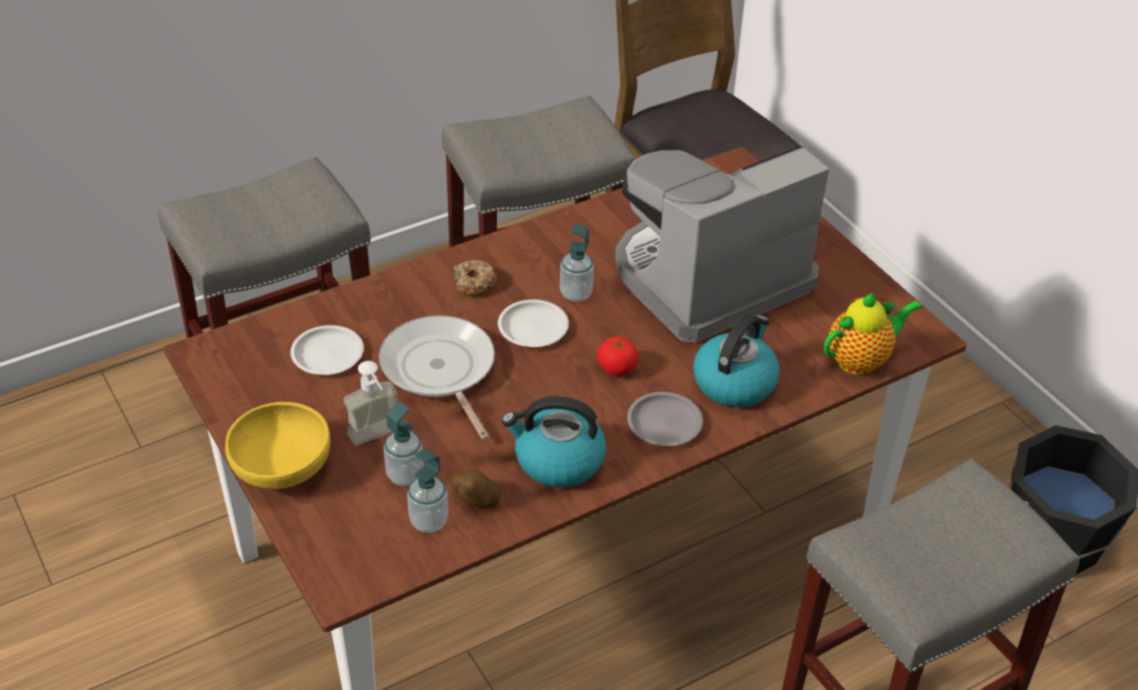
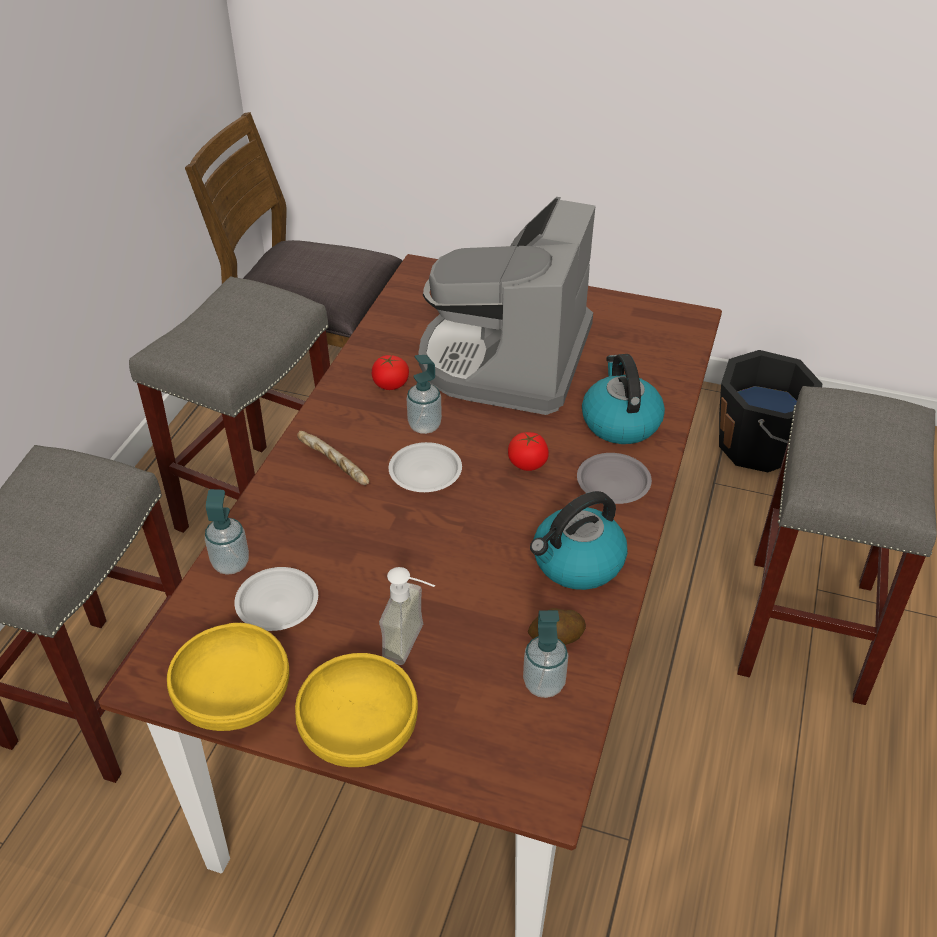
camera: 40 degrees left, 0 degrees up
frying pan [379,315,495,440] -> none
soap dispenser [384,402,424,486] -> soap dispenser moved to [205,489,249,575]
donut [453,260,497,296] -> bread [297,431,369,485]
teapot [824,292,922,375] -> none
none -> yellow bowl [167,623,289,731]
none -> tomato [372,355,409,390]

